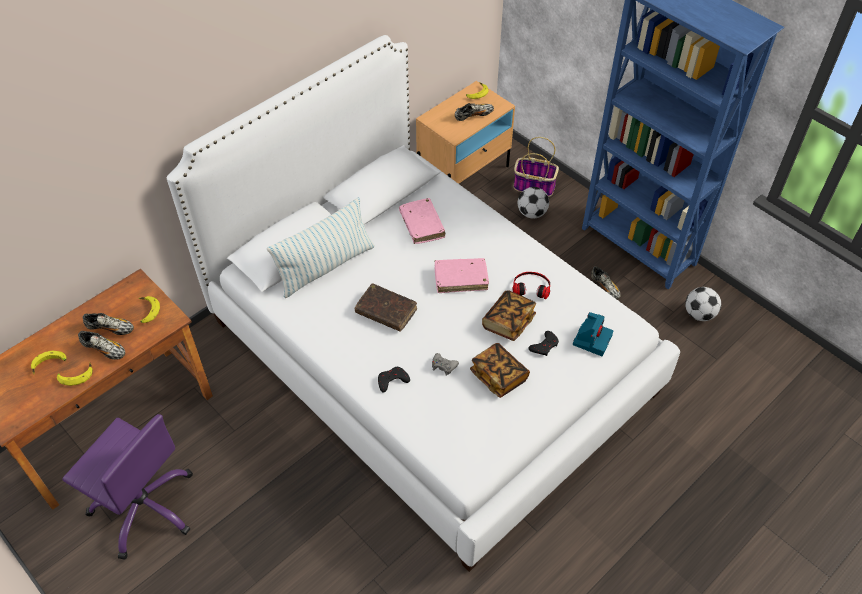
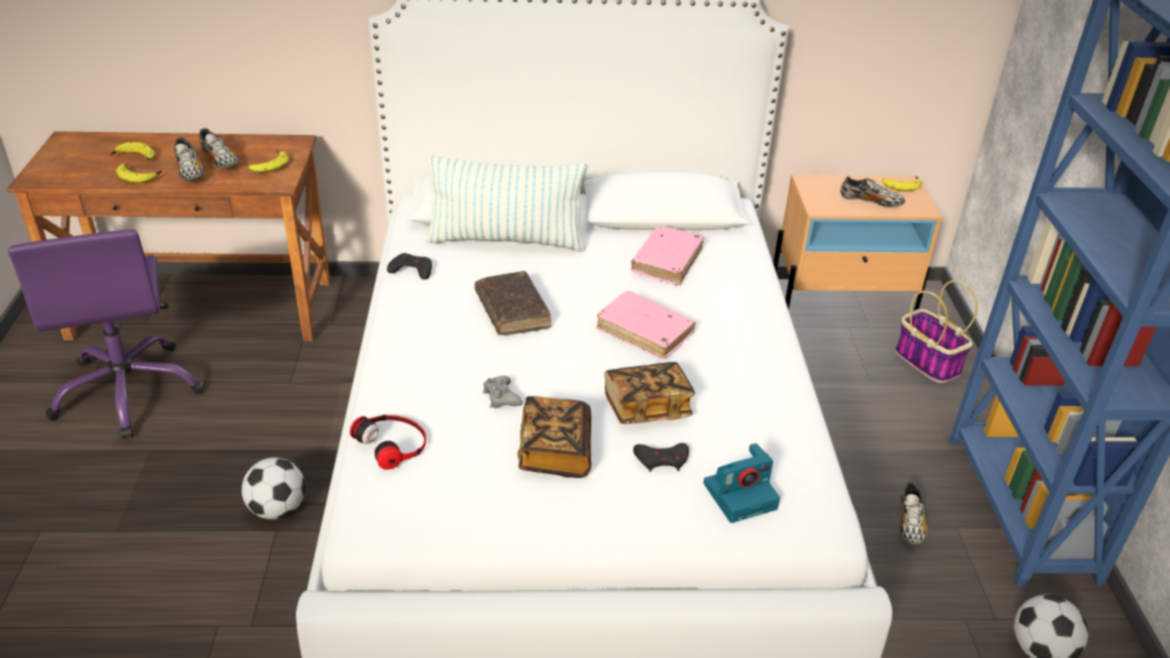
camera: 40 degrees right, 15 degrees down
black game controller [378,367,410,392] -> black game controller moved to [387,253,432,280]
headphones [513,272,550,299] -> headphones moved to [350,415,426,470]
football [518,187,549,219] -> football moved to [241,458,305,519]

